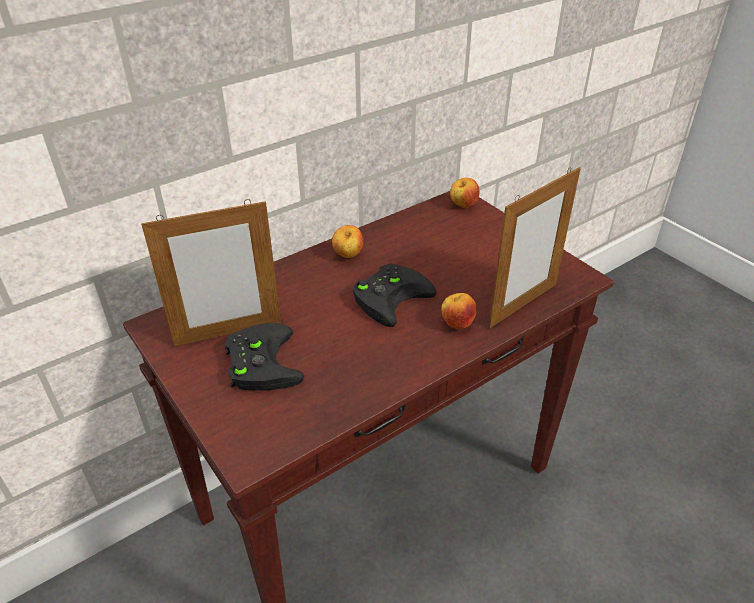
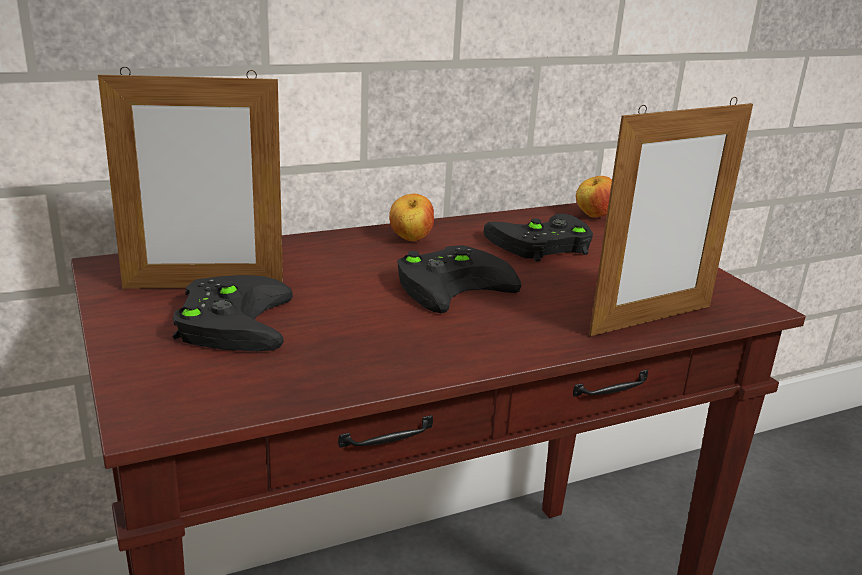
camera: 10 degrees right, 15 degrees down
apple [441,293,477,329] -> none
none -> black game controller [484,214,593,262]

